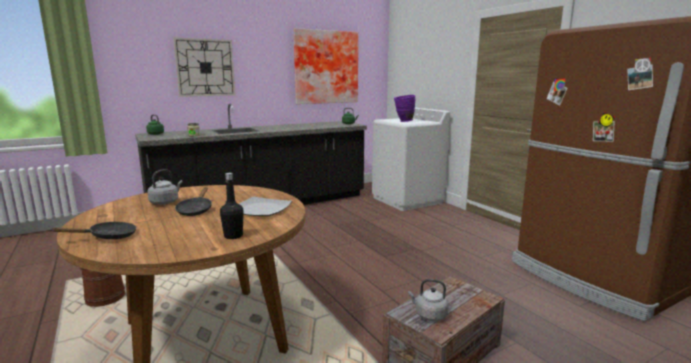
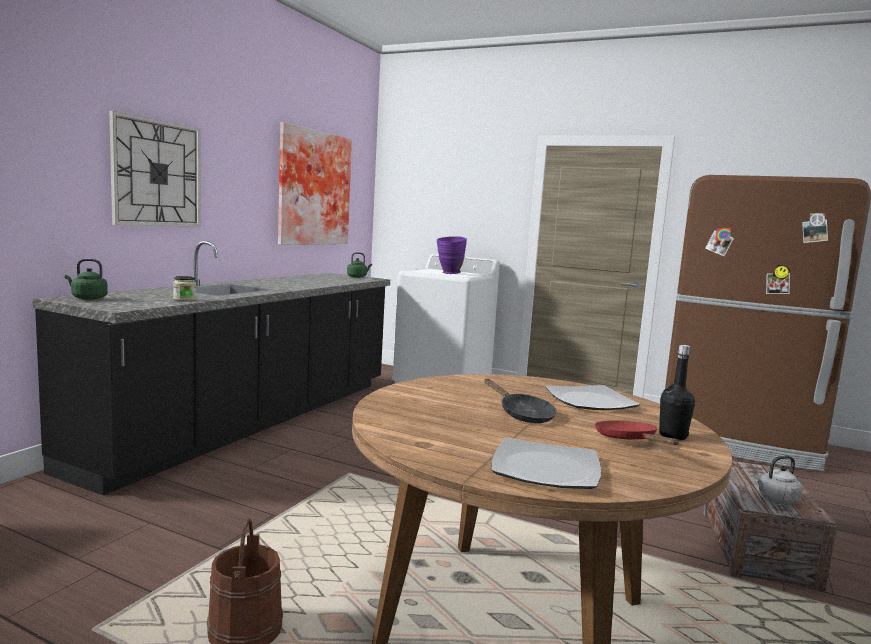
camera: 35 degrees left, 5 degrees down
black frying pan [51,221,137,239] -> plate [492,437,601,489]
grey kettle [148,169,183,205] -> none
none -> red frying pan [595,420,679,445]

